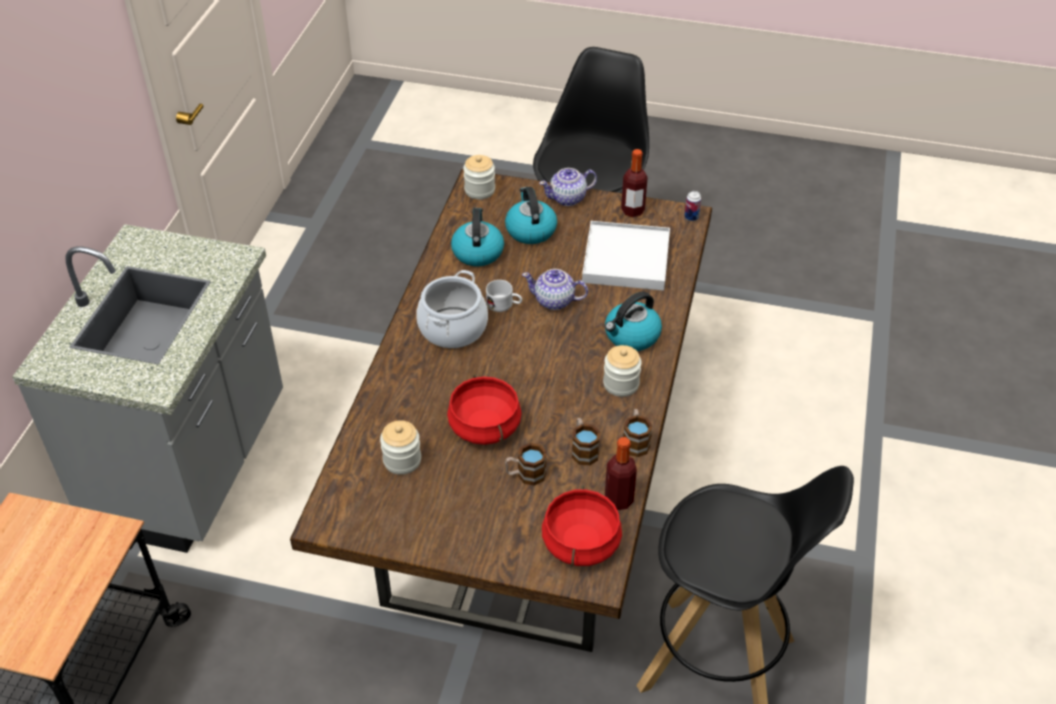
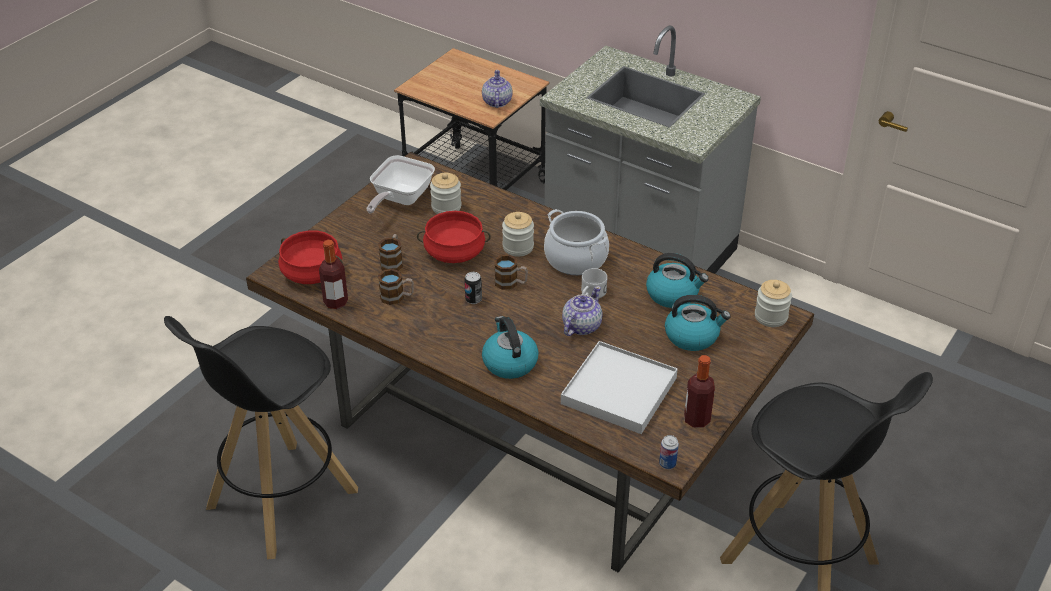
camera: 110 degrees right, 5 degrees down
teapot [539,168,597,206] -> teapot moved to [482,70,513,108]
jar [603,345,642,397] -> jar moved to [502,212,534,257]
mug [623,409,653,457] -> mug moved to [494,254,528,290]
none -> frying pan [366,155,435,214]
none -> can [464,272,482,304]

